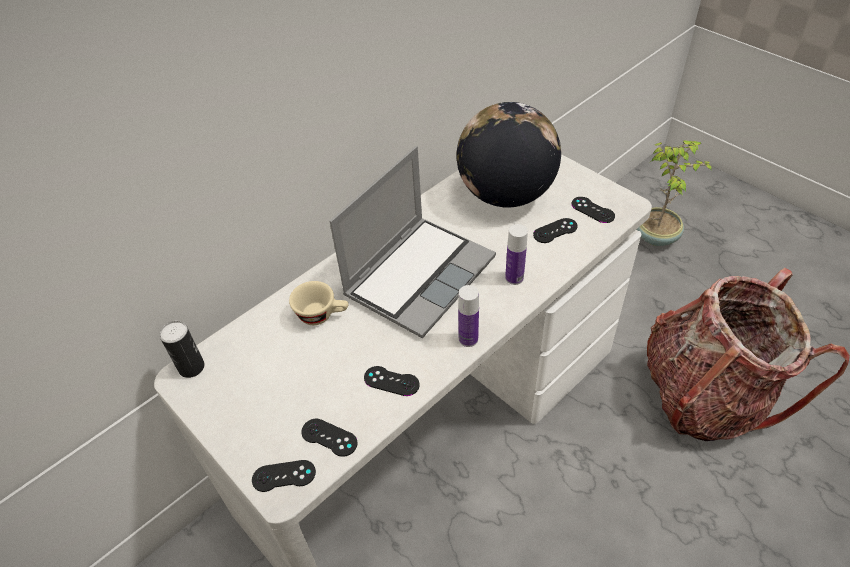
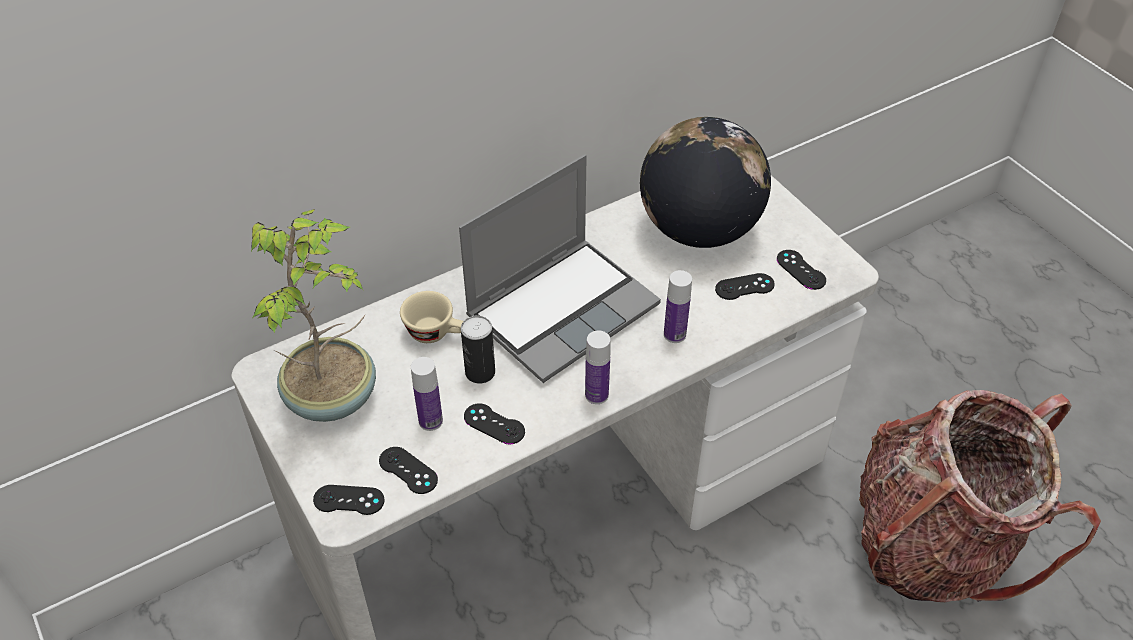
camera: 10 degrees right, 0 degrees up
can [159,321,205,378] -> can moved to [461,316,495,384]
potted plant [636,140,712,246] -> potted plant moved to [251,209,376,422]
none -> bottle [411,357,443,431]

